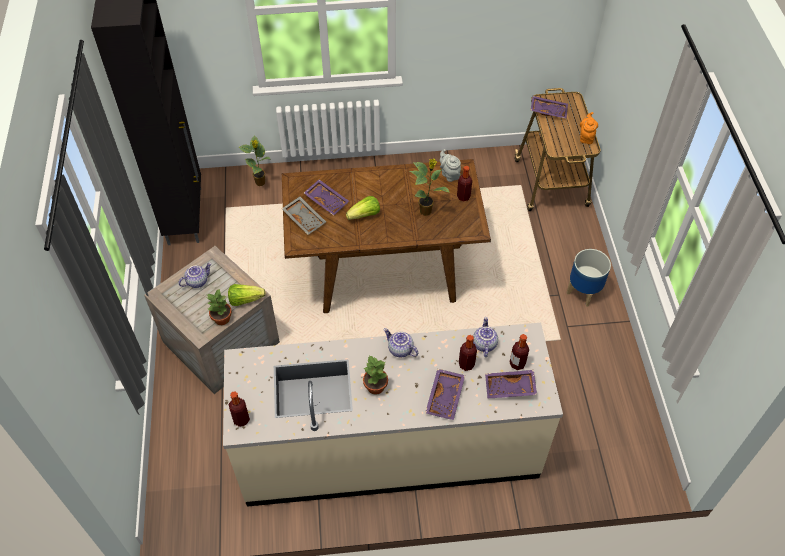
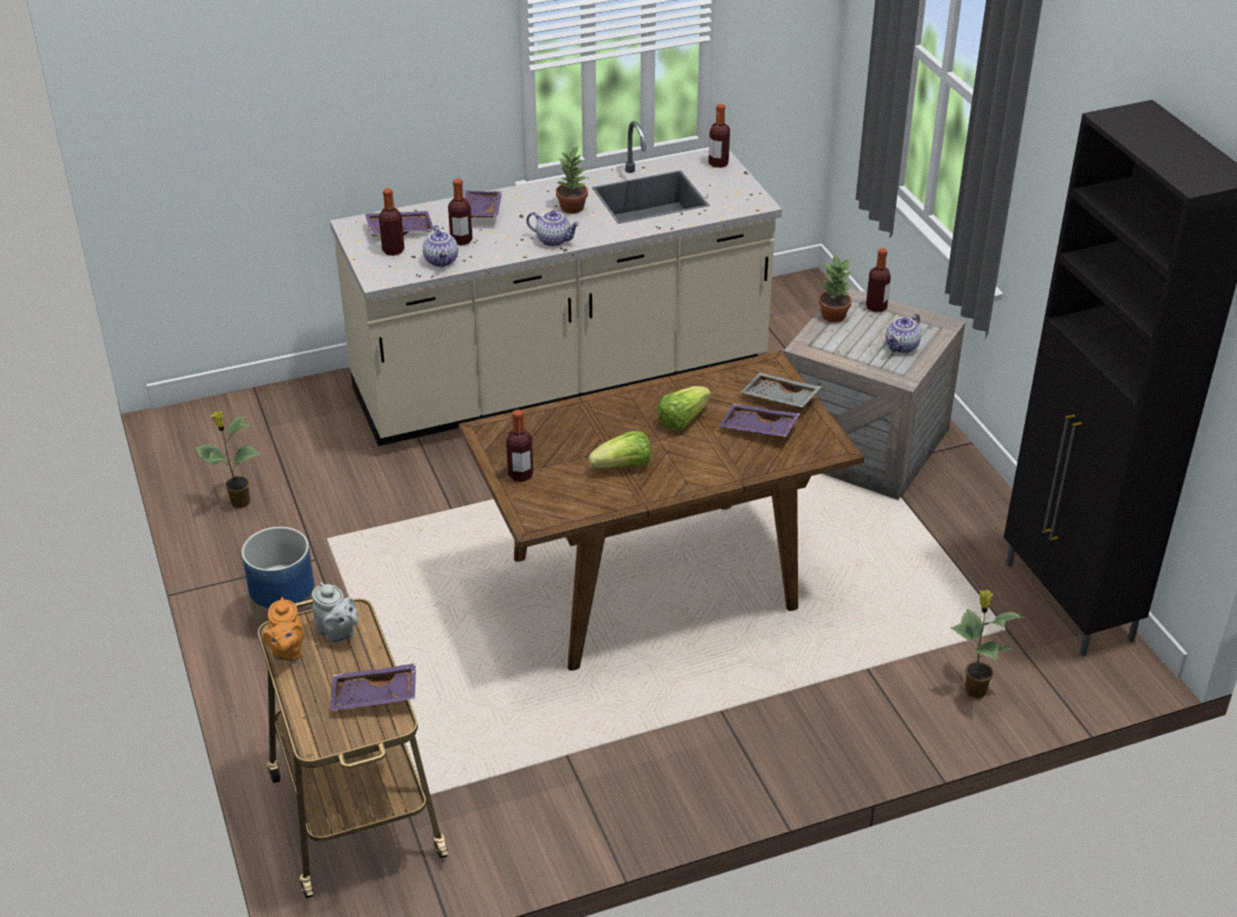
camera: 165 degrees right, 15 degrees down
lettuce [228,284,266,306] -> lettuce moved to [588,431,651,468]
potted plant [410,159,450,216] -> potted plant moved to [195,411,260,508]
grey teapot [440,149,461,182] -> grey teapot moved to [312,582,358,643]
none -> bottle [866,248,891,312]

